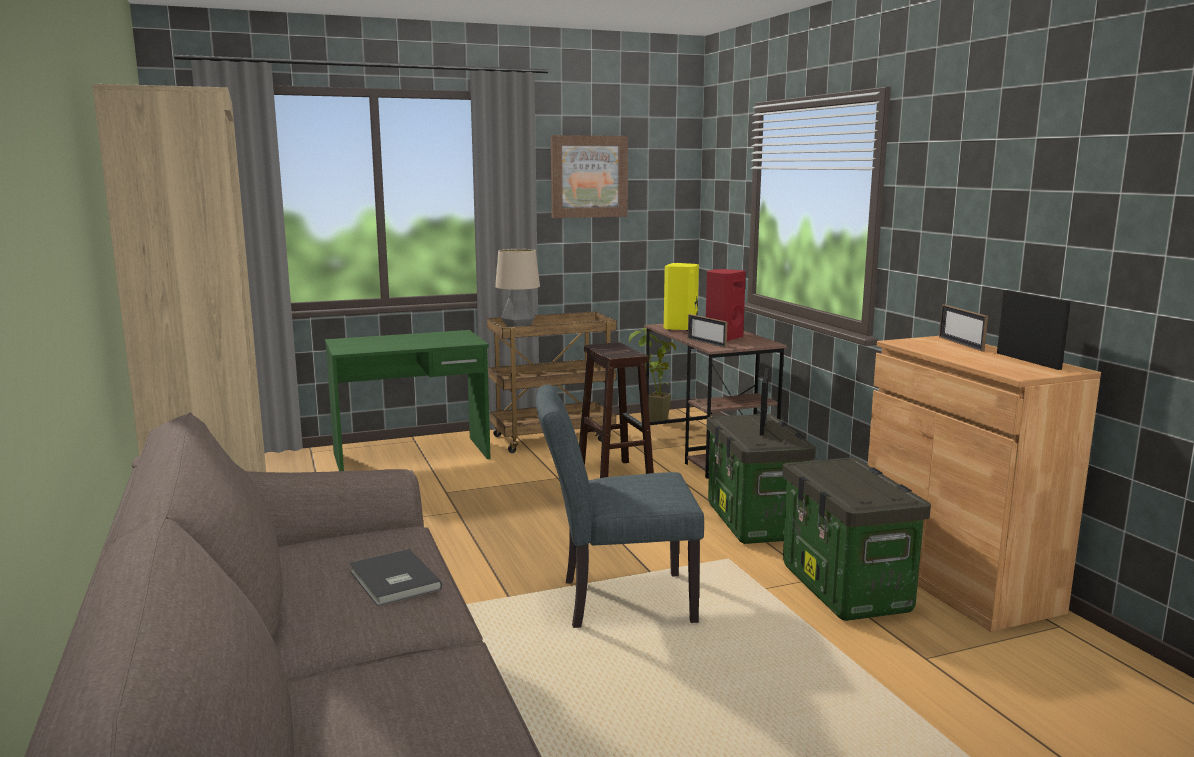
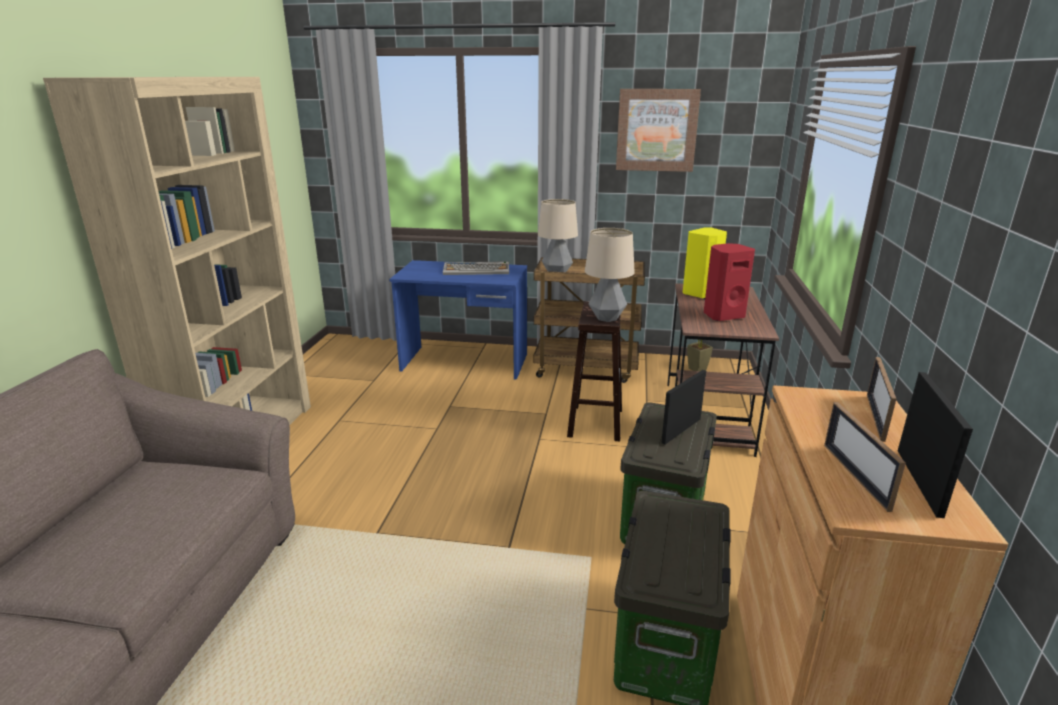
camera: 30 degrees right, 10 degrees up
green desk [325,330,491,471] -> blue desk [389,260,527,380]
grey book [349,549,442,606] -> none
grey chair [536,384,704,628] -> none
picture frame [688,314,727,348] -> picture frame moved to [824,402,906,512]
none -> keyboard [443,261,509,275]
none -> table lamp [585,228,635,322]

